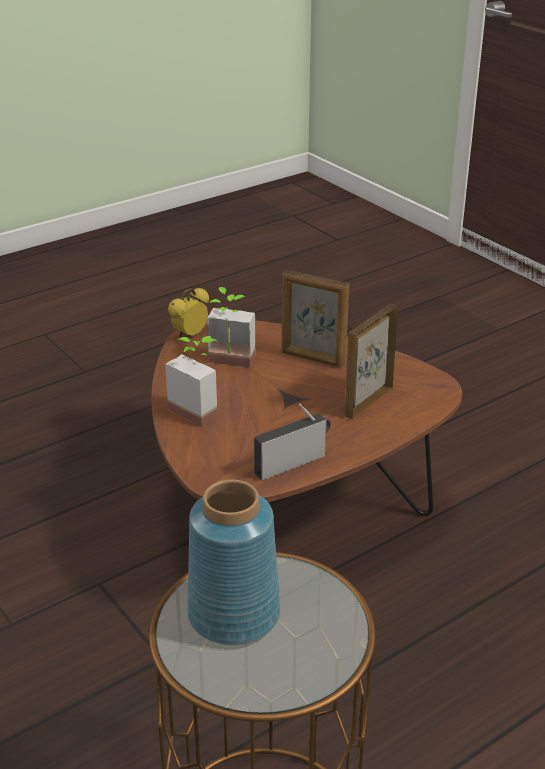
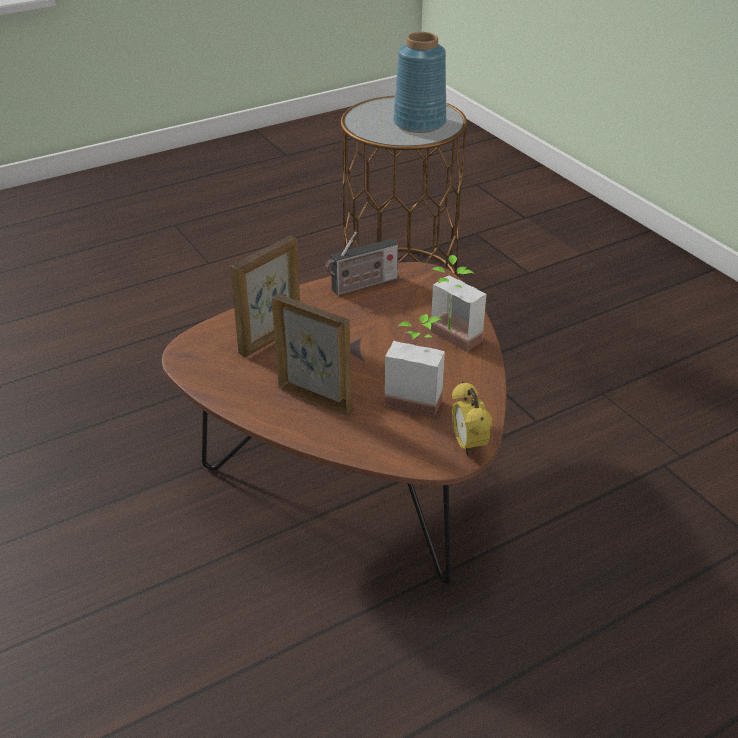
camera: 175 degrees left, 5 degrees up
alarm clock [168,288,209,338] -> alarm clock turned 120 degrees clockwise [452,381,492,456]

